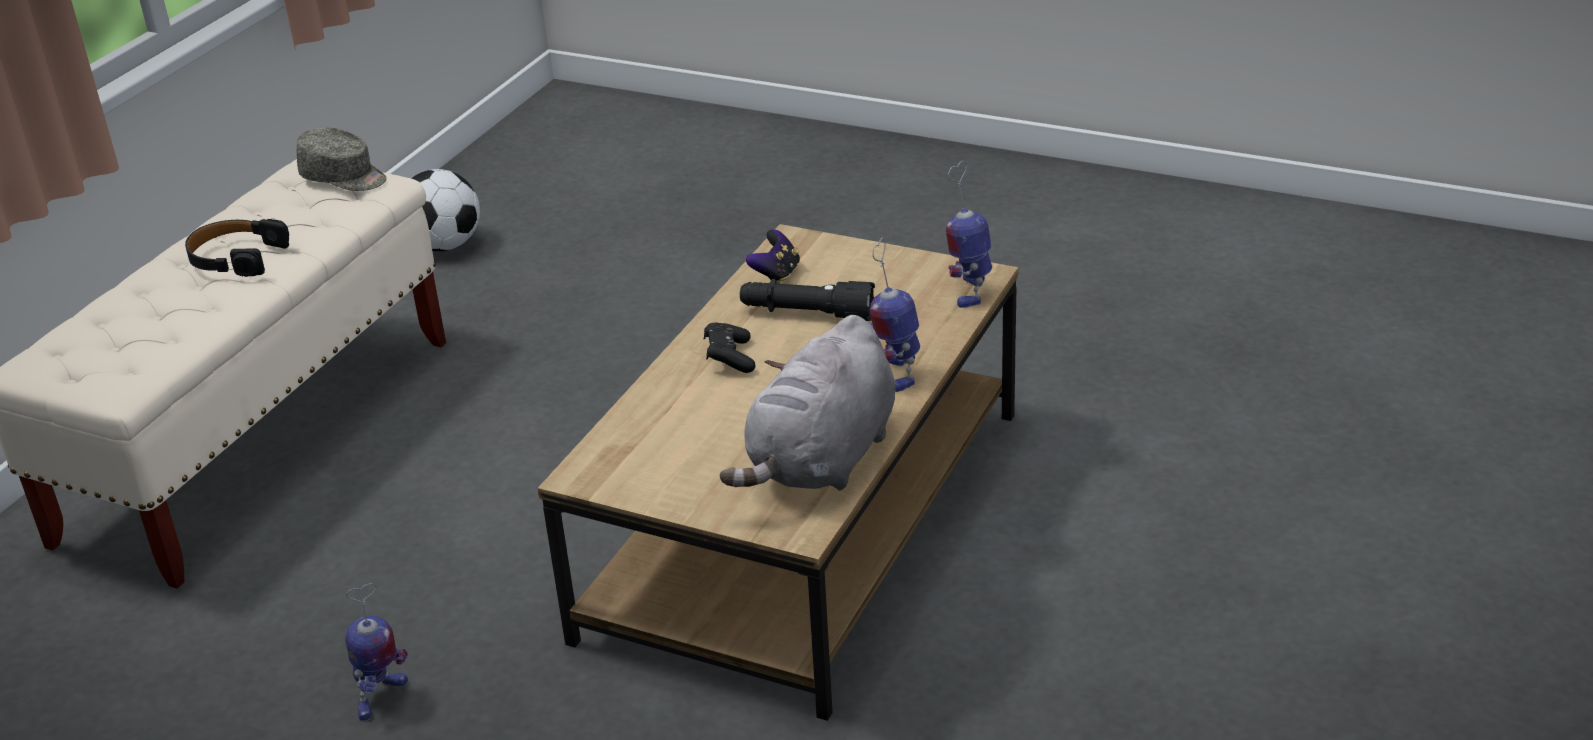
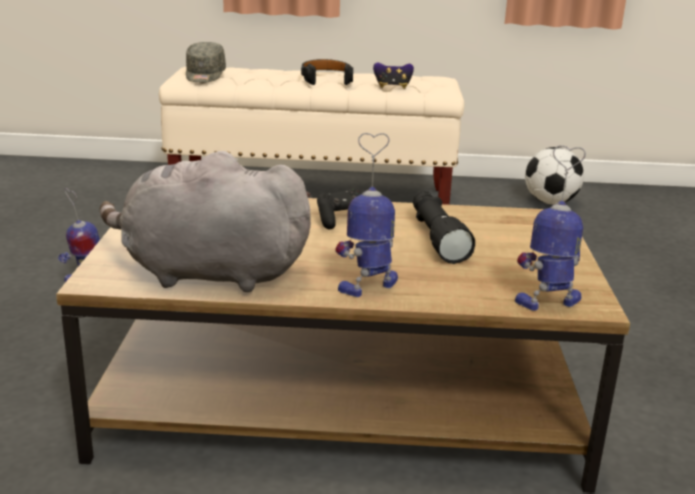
camera: 65 degrees right, 10 degrees down
grey cap [297,127,387,191] -> grey cap moved to [186,42,226,82]
game controller [746,229,800,284] -> game controller moved to [373,62,414,89]

